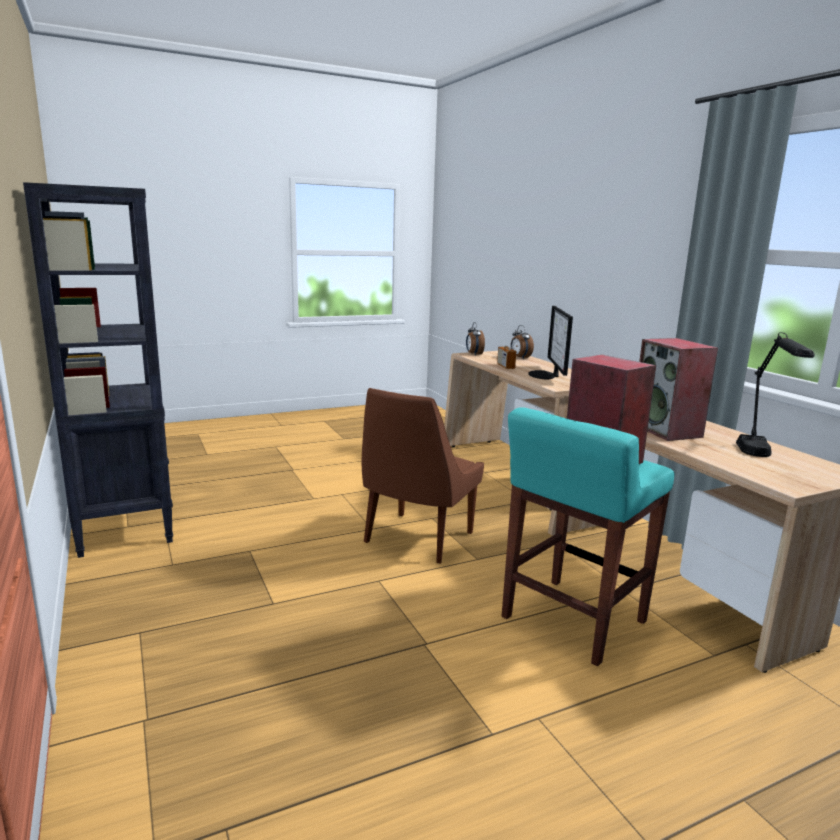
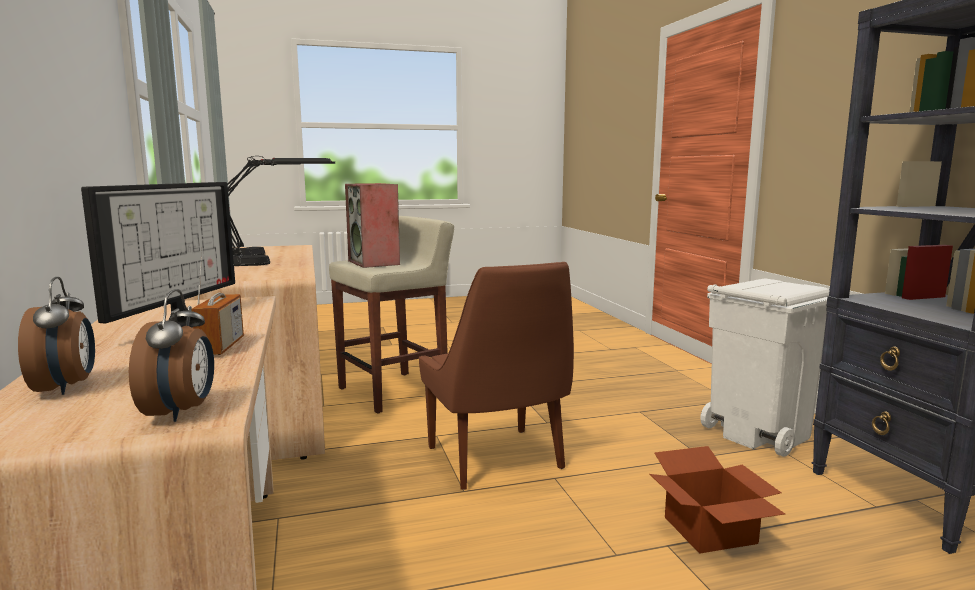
camera: 170 degrees left, 5 degrees down
brown chair [362,388,484,564] -> brown chair turned 120 degrees clockwise [419,262,574,490]
turquoise stool [502,407,675,666] -> beige stool [329,216,454,413]
speaker [639,338,718,441] -> black table lamp [227,156,335,266]
none -> cardboard box [650,446,785,554]
none -> white trash can [700,279,830,457]

